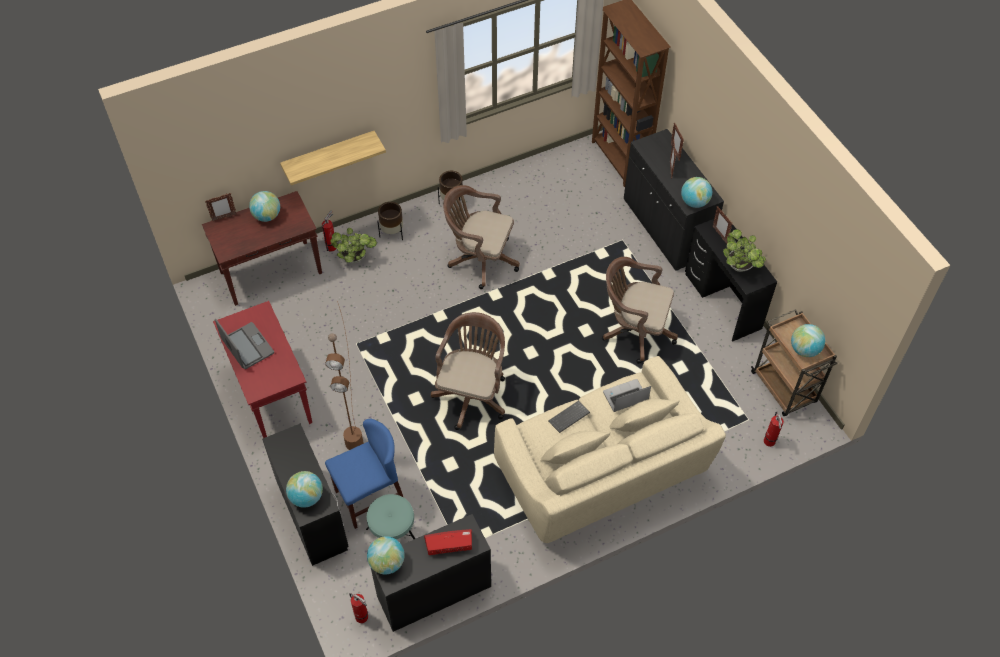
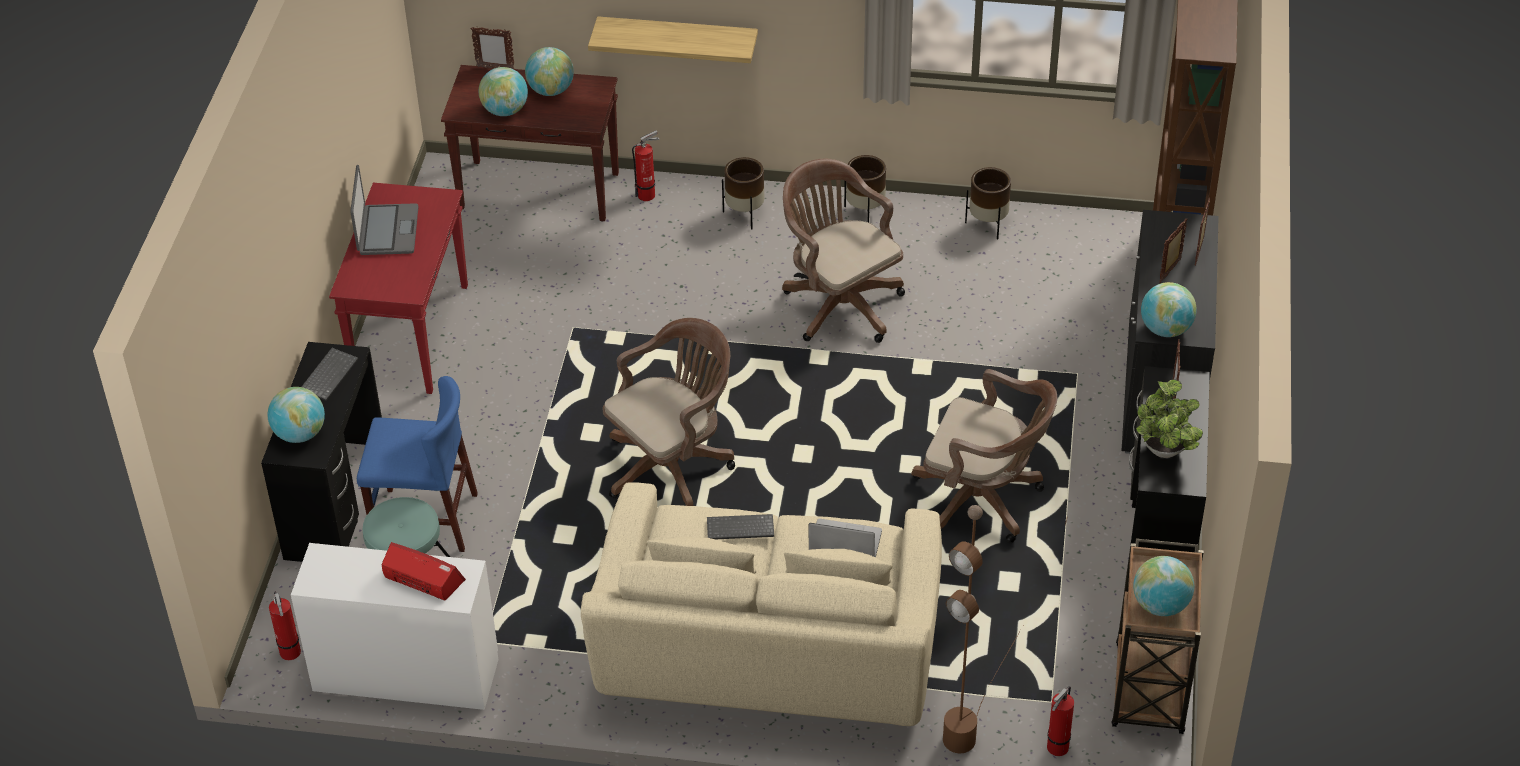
camera: 35 degrees right, 10 degrees down
brown floor lamp [325,301,363,450] -> brown floor lamp moved to [943,505,1068,753]
potted plant [330,228,377,263] -> none
globe [367,536,405,575] -> globe moved to [479,67,528,116]
black desk [371,514,491,632] -> white desk [291,543,498,710]
brown office chair [602,257,678,364] -> brown office chair turned 150 degrees clockwise [911,369,1057,543]
none -> keyboard [302,348,358,401]
none -> brown planter [965,167,1011,240]

